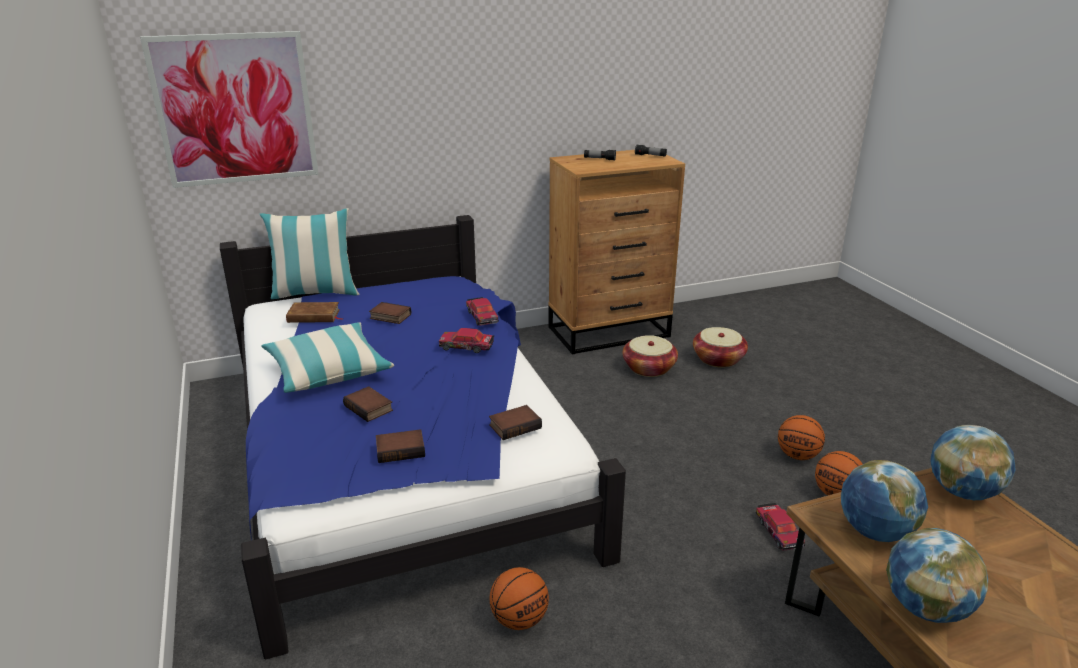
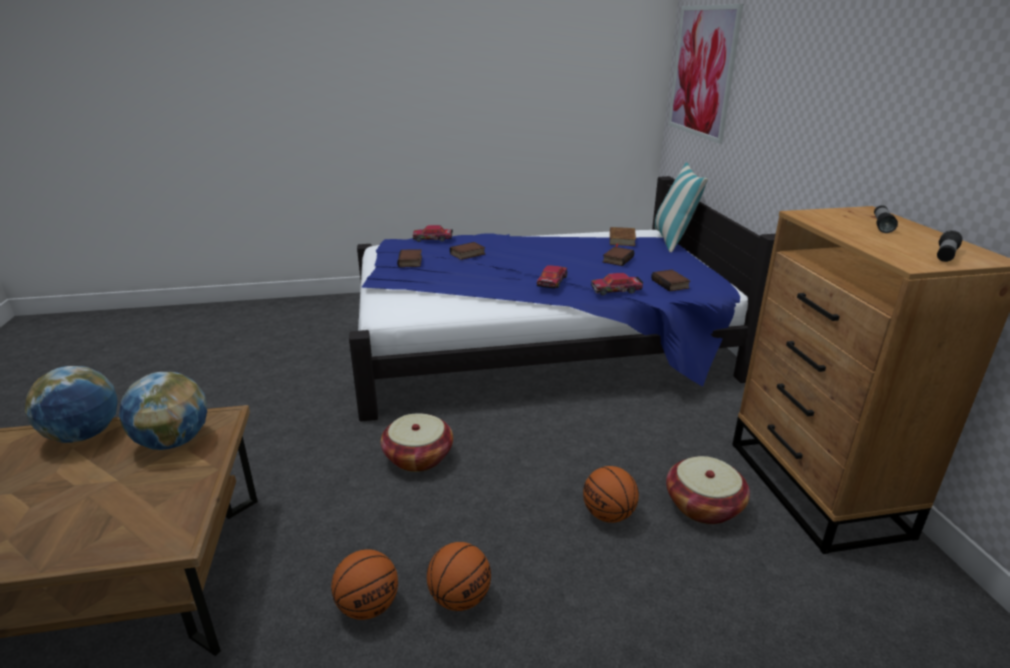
camera: 100 degrees right, 0 degrees up
pillow [261,322,394,393] -> none
book [489,405,542,440] -> book moved to [651,270,690,291]
basketball [490,567,549,630] -> basketball moved to [583,466,639,523]
basket [693,327,748,368] -> basket moved to [381,413,453,472]
toy car [756,503,805,551] -> toy car moved to [413,225,453,242]
globe [931,425,1016,500] -> none

